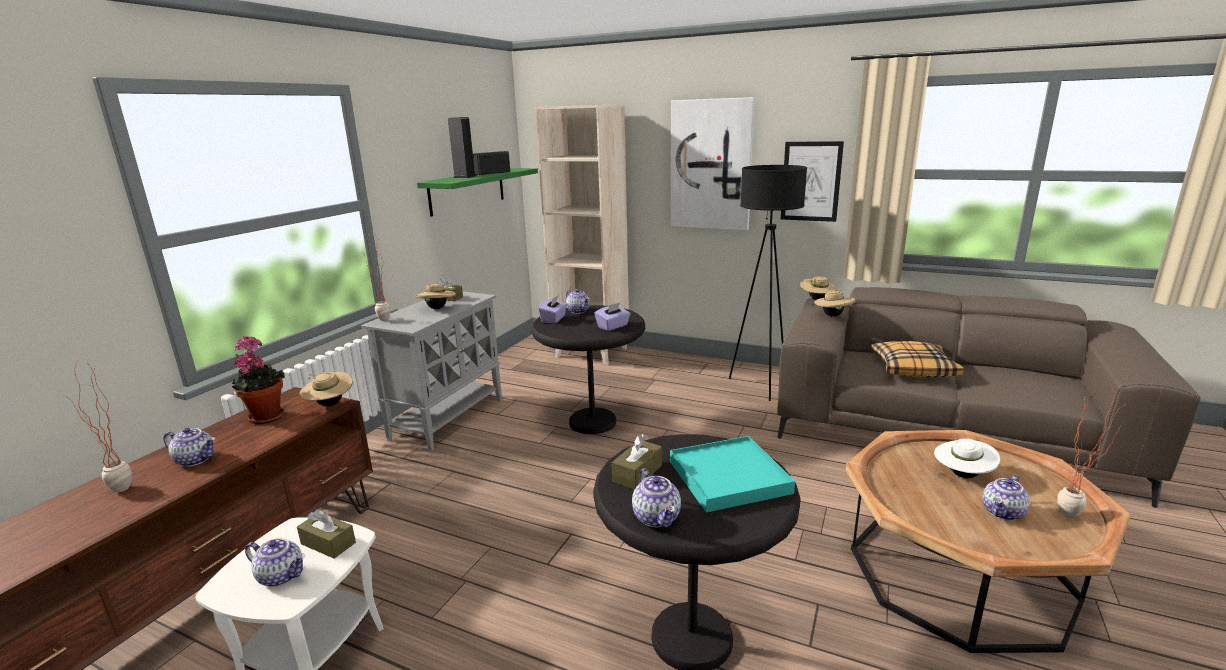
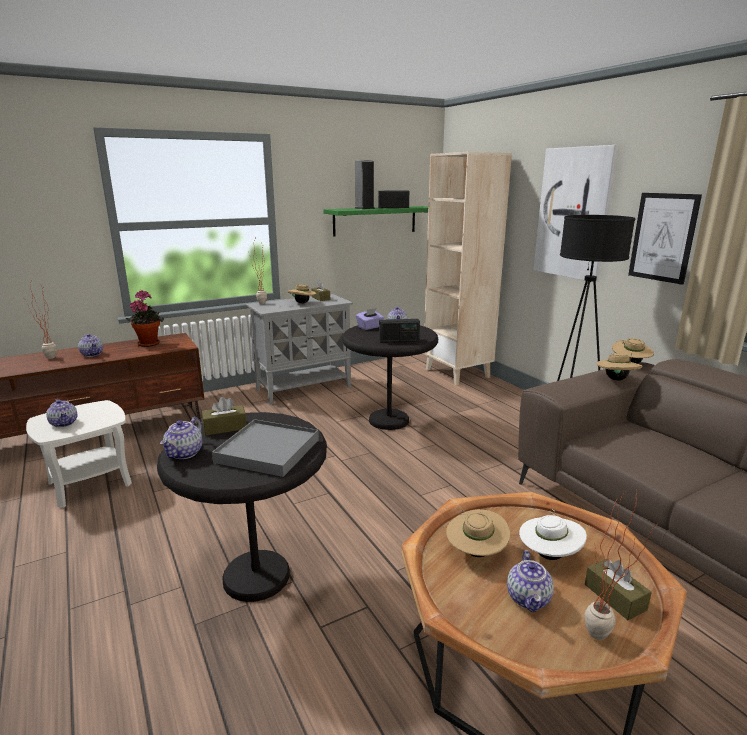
camera: 35 degrees right, 0 degrees up
brown tissue box [297,509,356,559] -> brown tissue box moved to [585,559,652,620]
beige hat [300,372,353,406] -> beige hat moved to [446,509,511,557]
purple tissue box [594,303,630,331] -> radio [379,319,420,343]
turquoise tray [670,436,795,513] -> grey tray [212,419,319,477]
pillow [871,341,964,377] -> none
teapot [982,475,1030,521] -> teapot turned 75 degrees counterclockwise [507,550,554,612]

